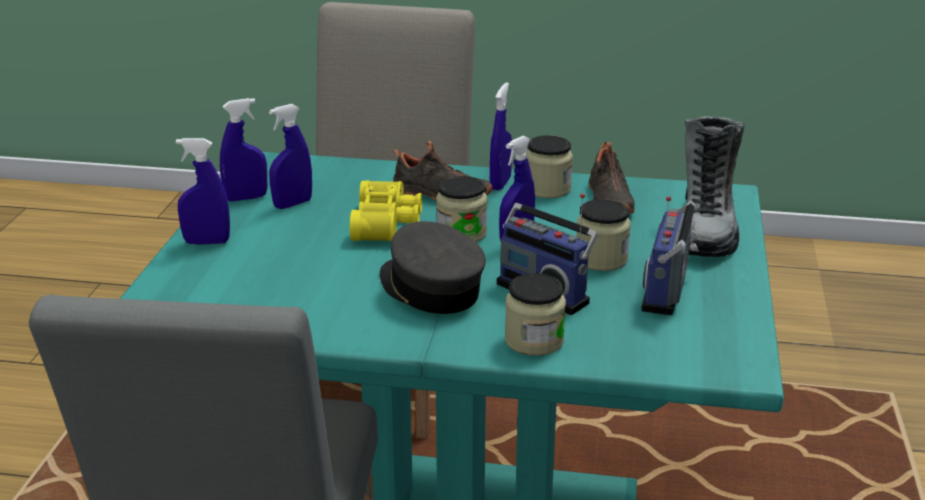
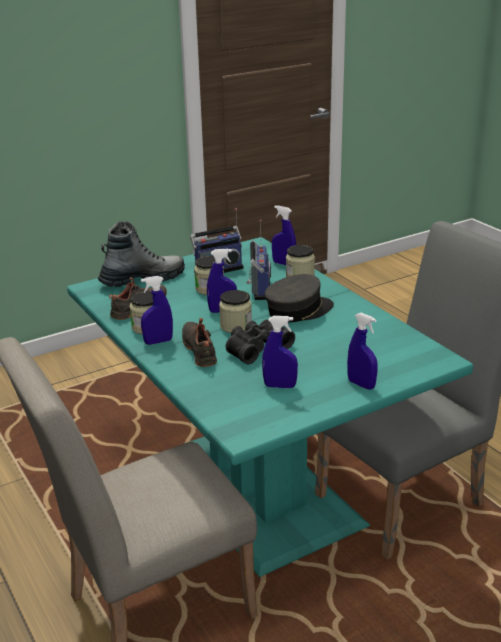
camera: 130 degrees left, 0 degrees up
blue spray bottle [220,98,267,201] -> blue spray bottle moved to [272,206,296,265]
yellow binoculars [350,180,422,241] -> black binoculars [226,319,295,364]
grey cap [380,221,486,314] -> grey cap turned 135 degrees counterclockwise [264,274,334,322]

